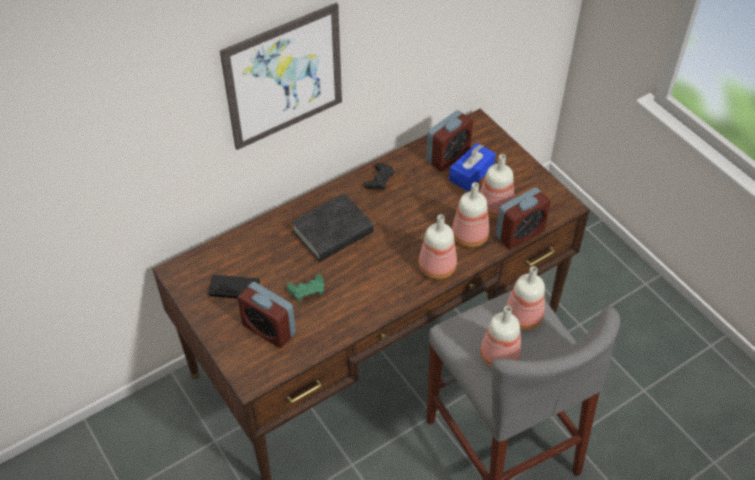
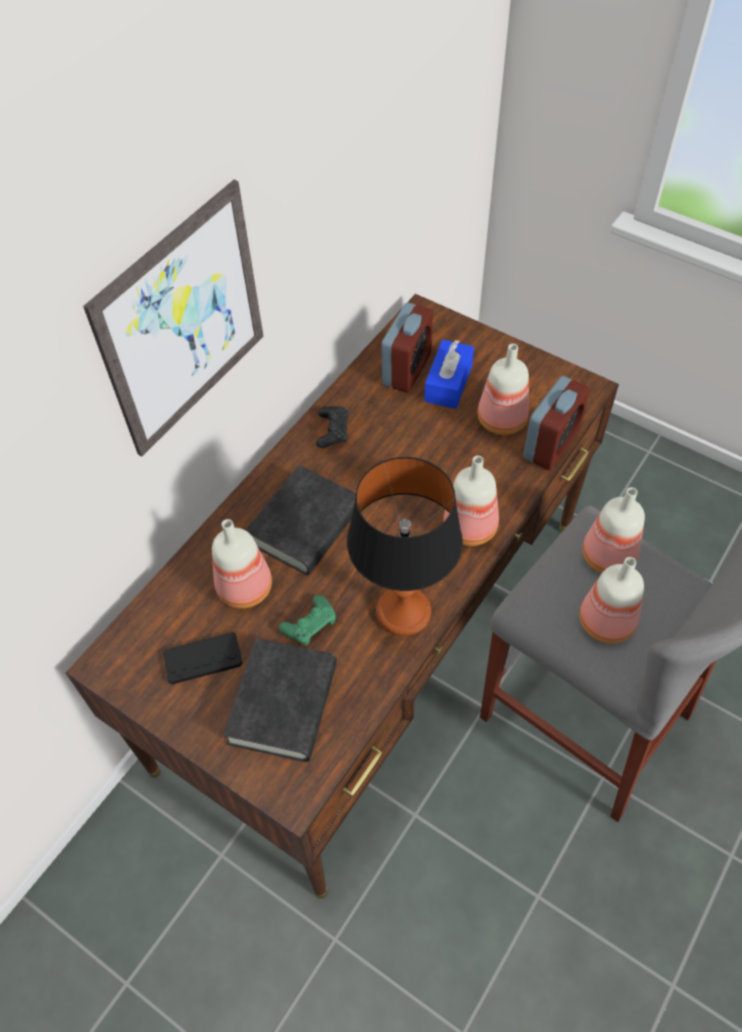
camera: 20 degrees left, 5 degrees up
alarm clock [238,282,296,348] -> black book [223,638,337,762]
bottle [452,182,489,247] -> bottle moved to [212,519,272,609]
none -> table lamp [347,457,463,636]

